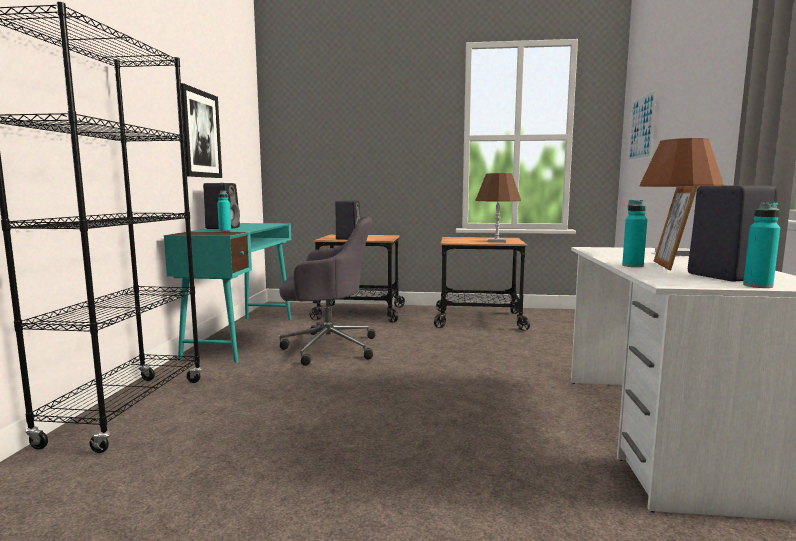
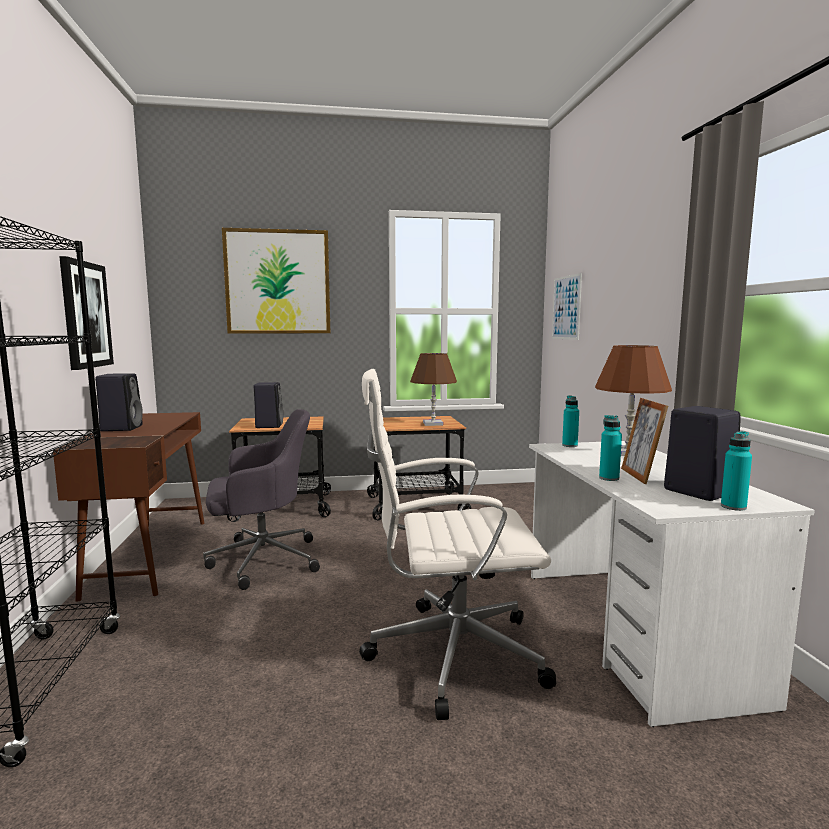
camera: 15 degrees left, 0 degrees up
turquoise desk [164,223,292,363] -> brown desk [53,412,204,602]
turquoise bottle [217,191,231,231] -> turquoise bottle moved to [562,395,579,447]
none -> picture [222,228,330,333]
none -> white office chair [359,369,556,720]

